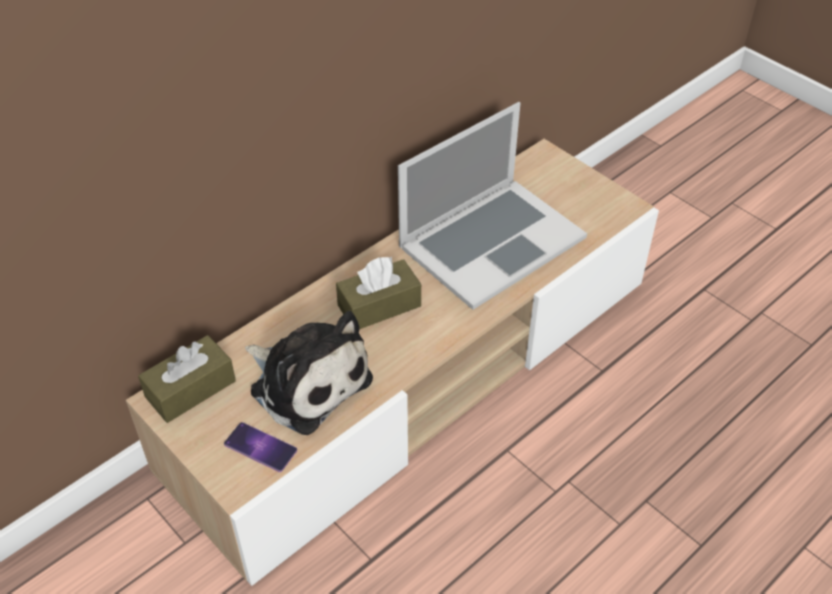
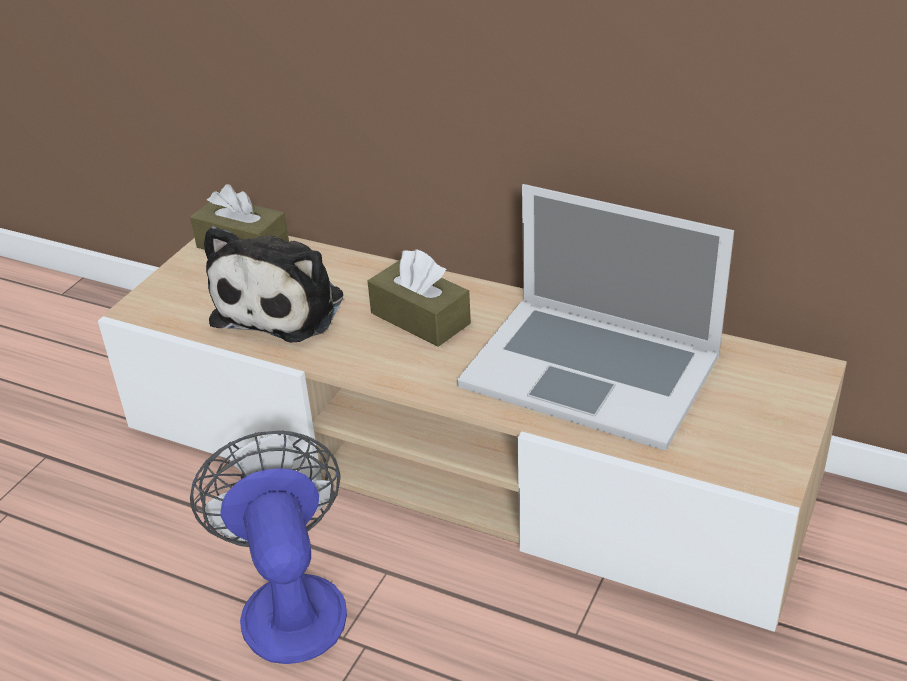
camera: 70 degrees right, 10 degrees down
phone [224,422,297,472] -> none
none -> fan [190,431,347,664]

